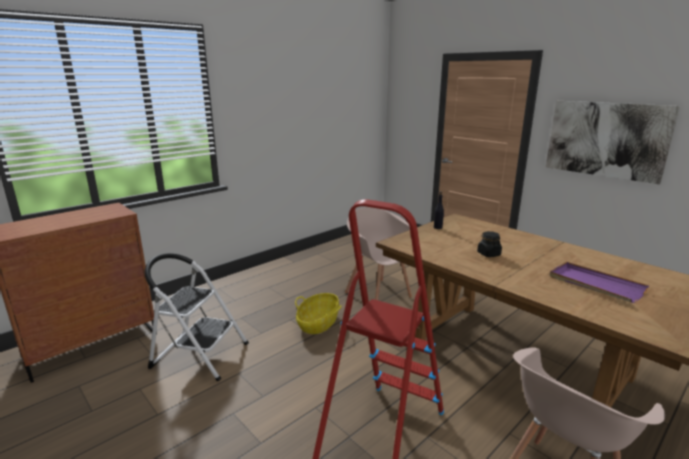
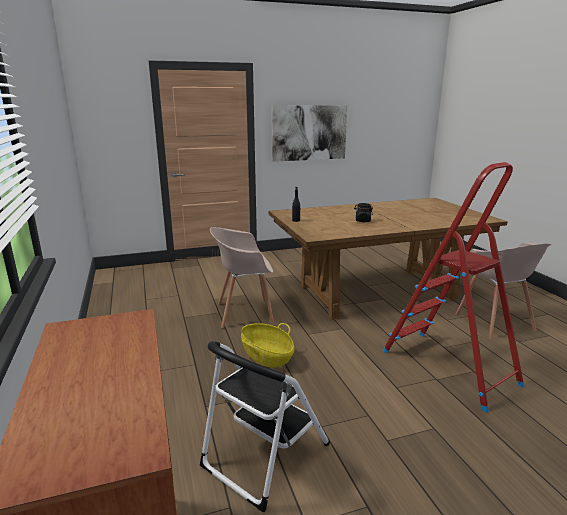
camera: 65 degrees left, 0 degrees up
purple tray [550,262,649,303] -> none

